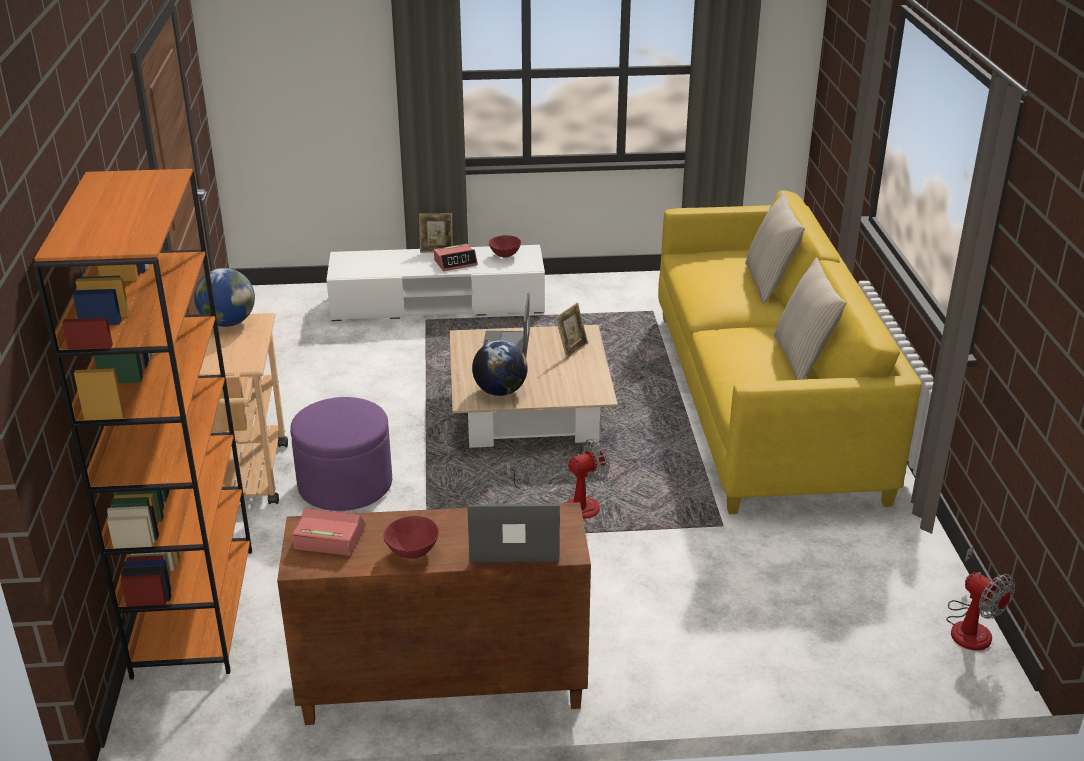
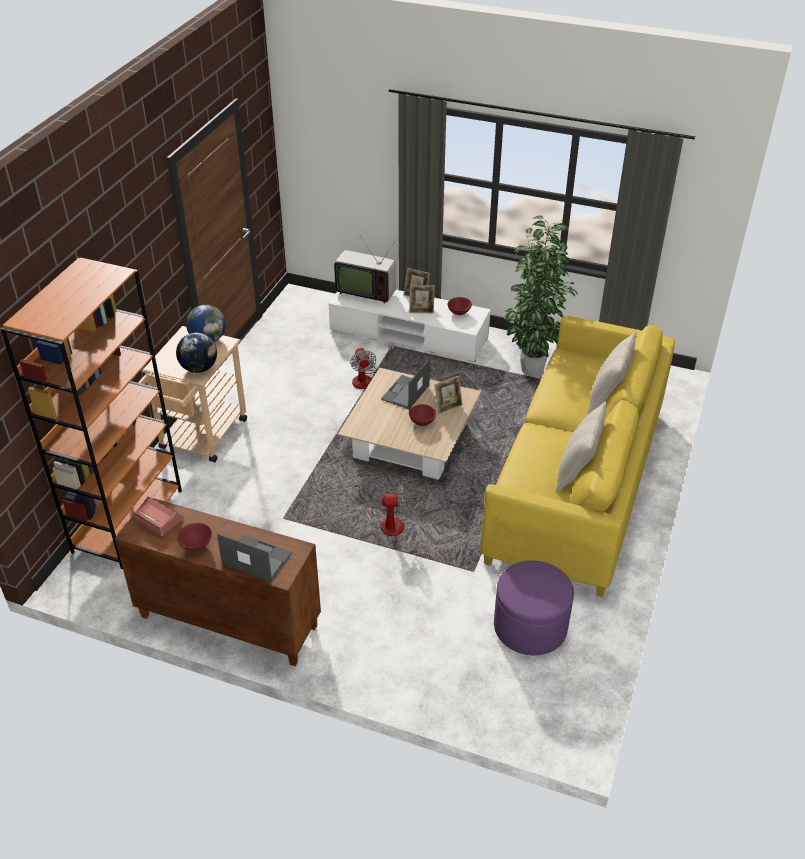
camera: 25 degrees right, 10 degrees up
purple ottoman [290,397,392,511] -> purple ottoman moved to [494,561,574,655]
alarm clock [434,244,478,271] -> picture frame [409,285,435,314]
globe [472,340,528,396] -> globe moved to [176,333,217,373]
fan [946,546,1015,651] -> fan moved to [350,342,394,389]
none -> television [334,236,396,304]
none -> red bowl [409,404,436,426]
none -> potted plant [504,216,578,377]

